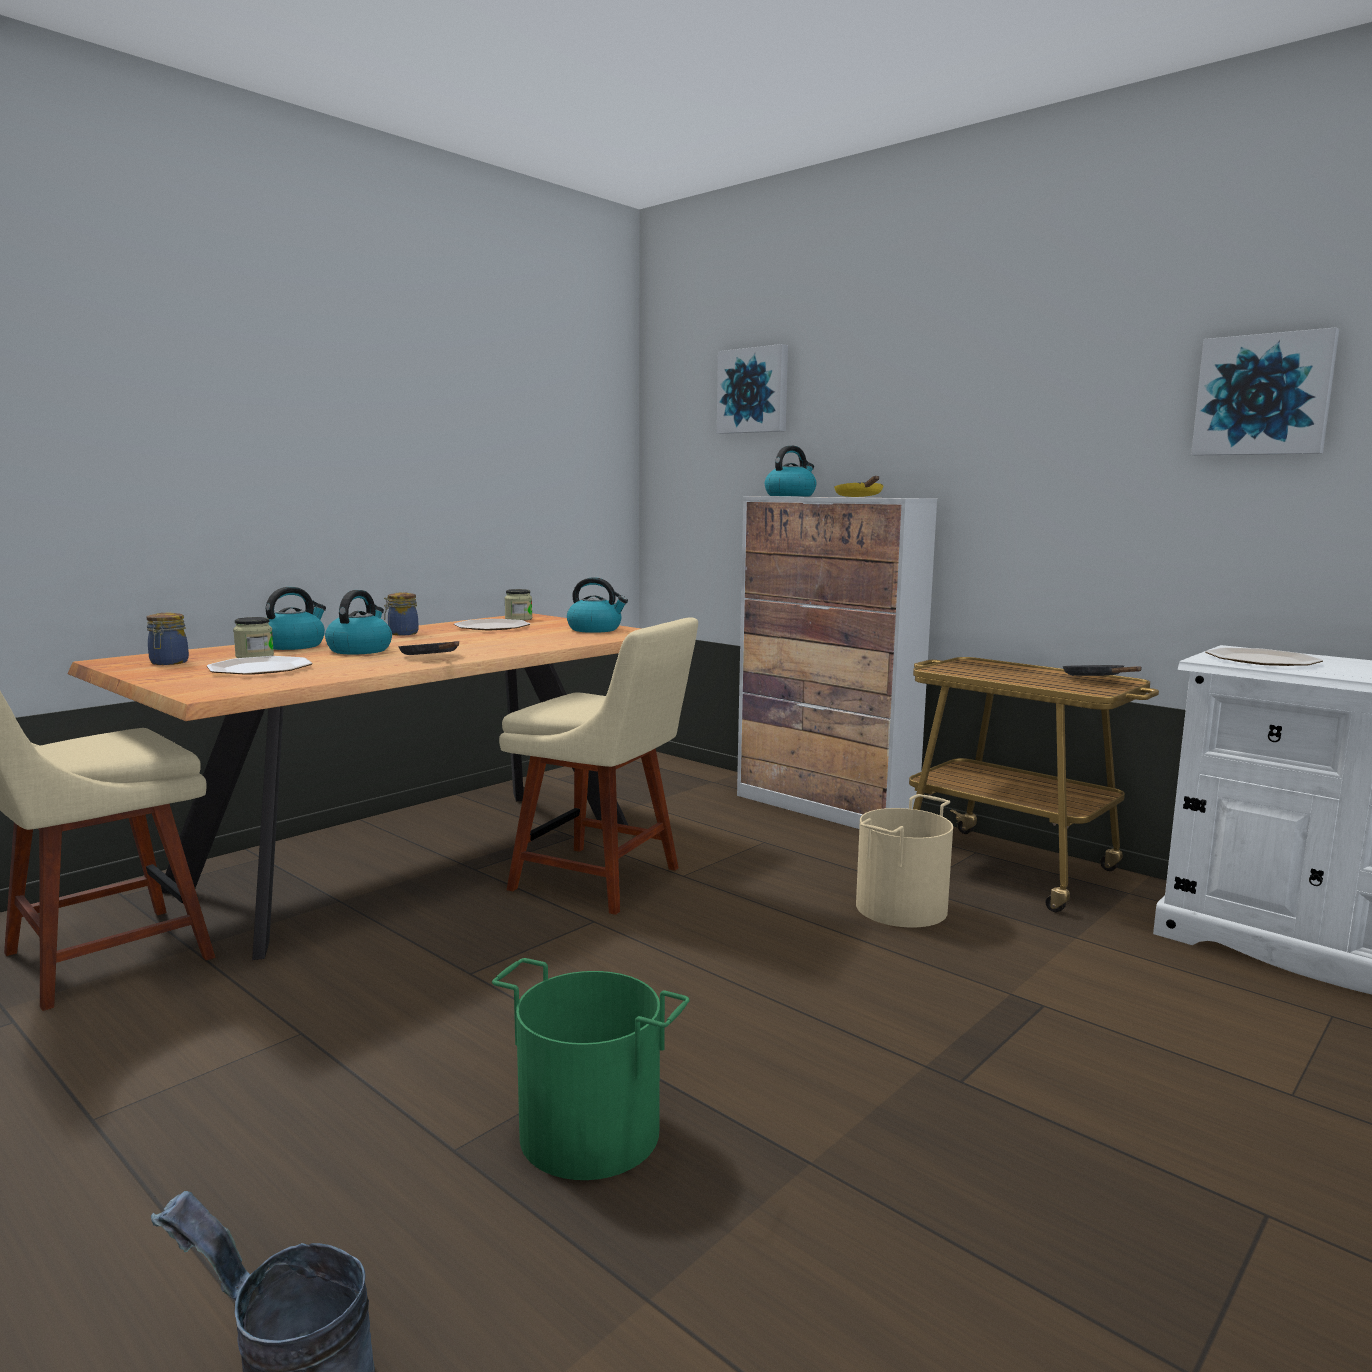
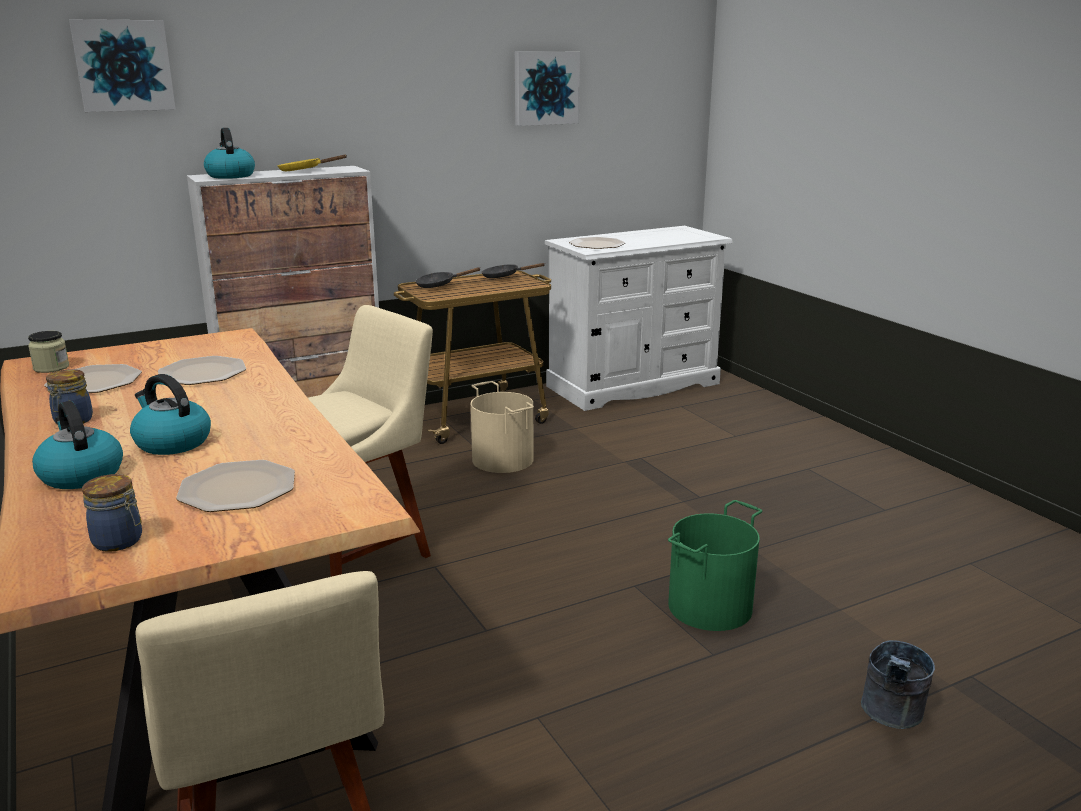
camera: 70 degrees left, 10 degrees up
jar [233,617,274,658] -> none
black frying pan [398,641,459,655] -> black frying pan moved to [415,267,481,288]
kettle [567,577,628,633] -> none
none -> plate [158,356,246,385]

